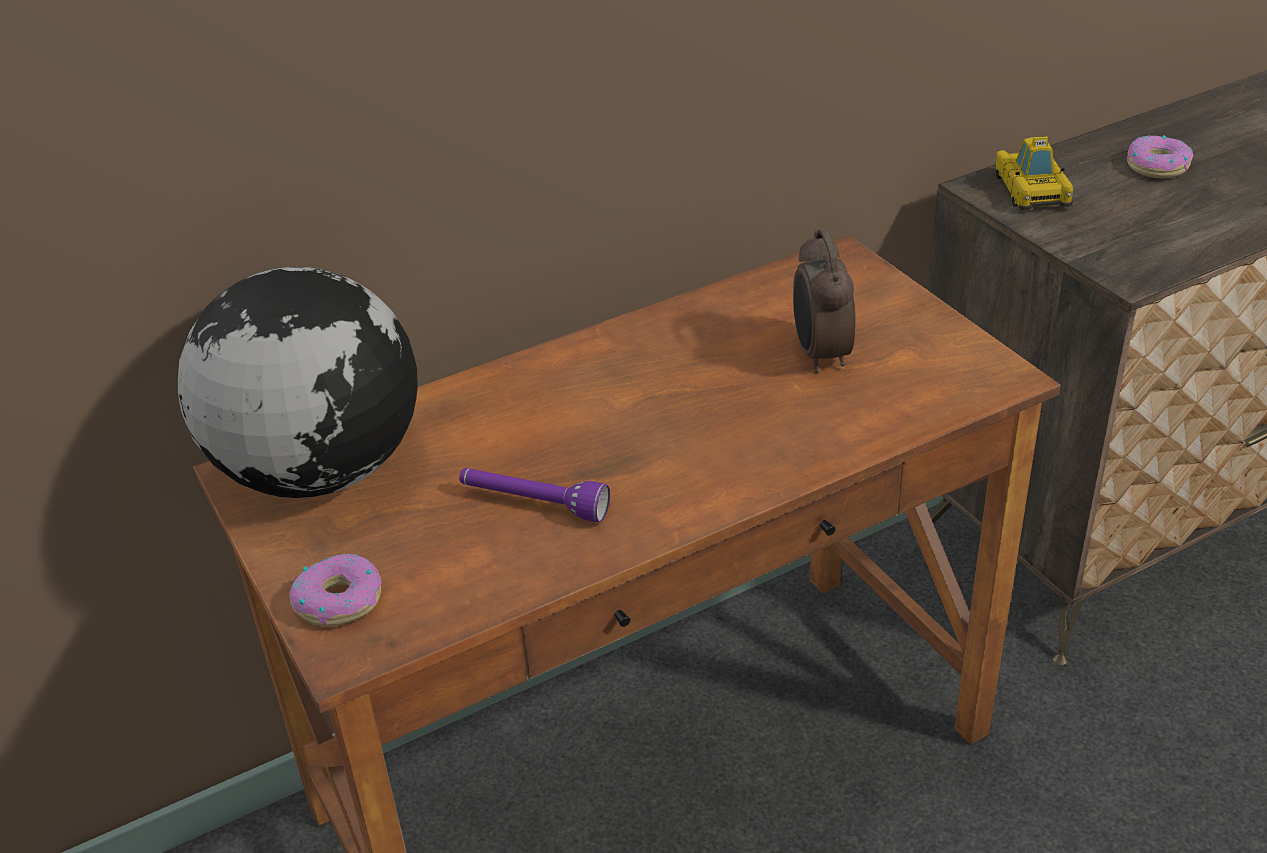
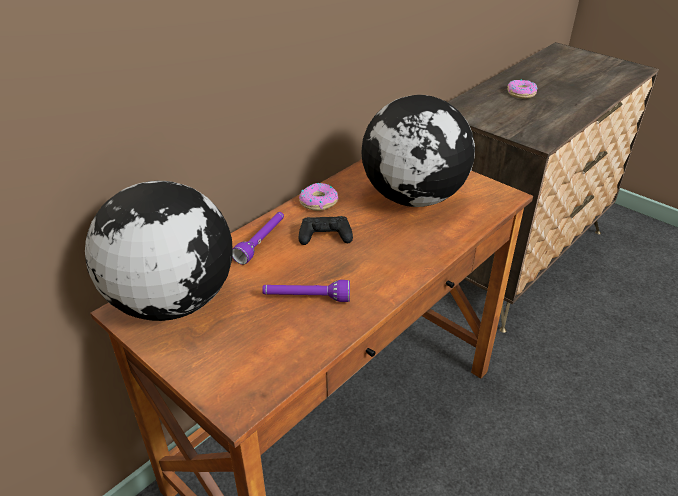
camera: 20 degrees left, 0 degrees up
donut [289,554,382,627] -> donut moved to [299,183,339,211]
alarm clock [793,229,856,373] -> globe [362,95,475,207]
toy car [995,136,1073,210] -> none
none -> purple flashlight [232,212,284,265]
none -> black game controller [299,216,353,245]

